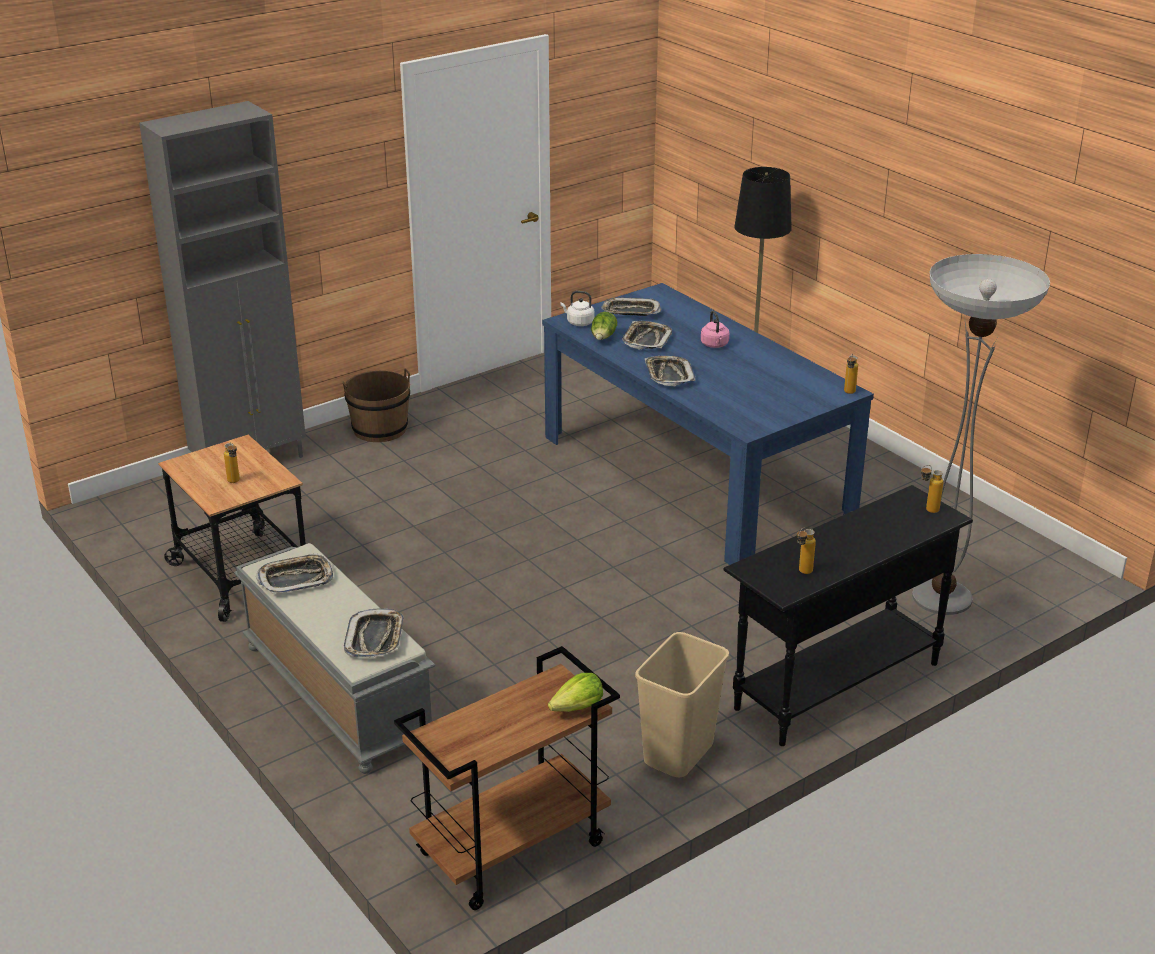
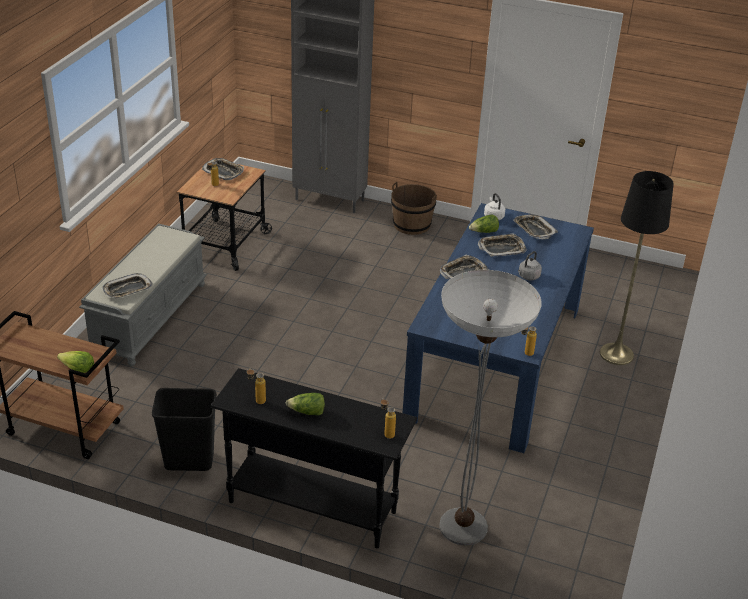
camera: 55 degrees right, 5 degrees up
tray [256,553,333,594] -> tray moved to [202,158,244,180]
beige trash can [635,632,729,777] -> black trash can [152,388,217,471]
pink kettle [701,310,729,348] -> grey kettle [518,251,542,280]
none -> lettuce [286,393,325,415]

